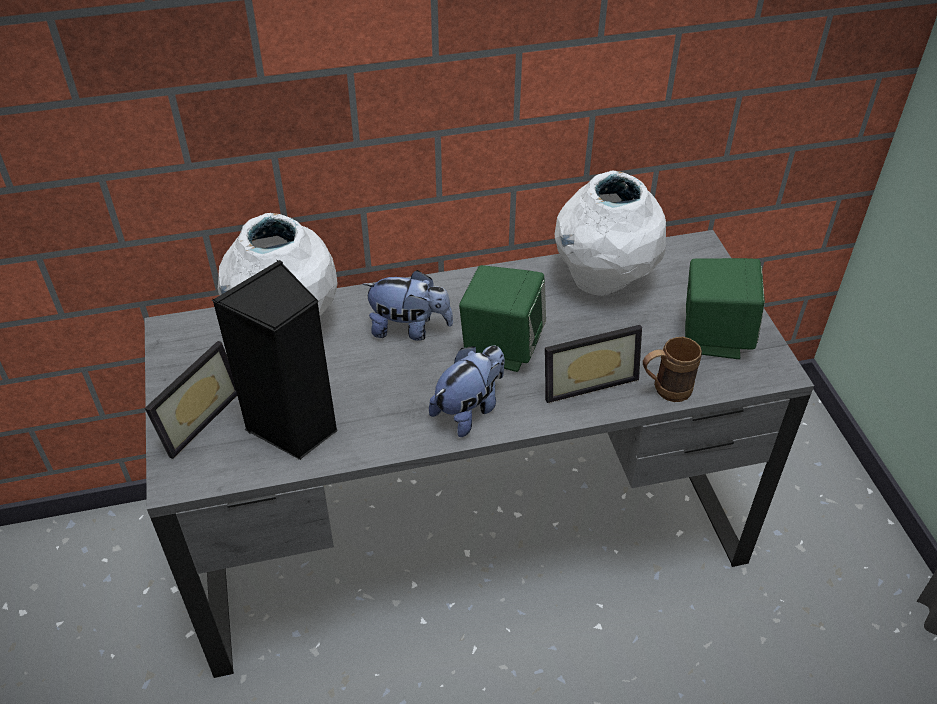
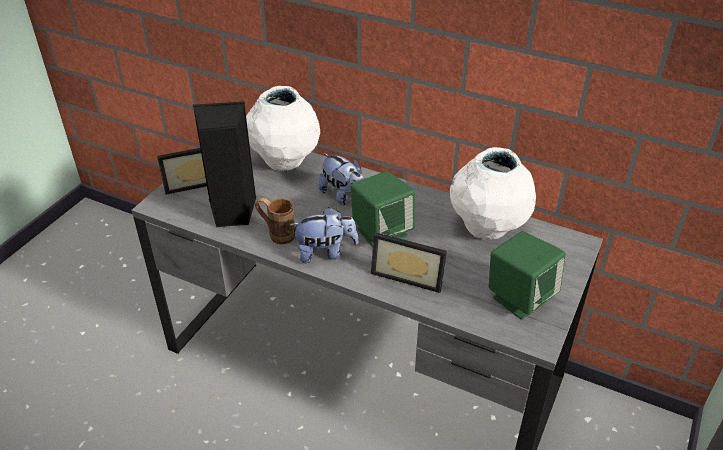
camera: 40 degrees right, 5 degrees down
brown mug [643,337,702,402] -> brown mug moved to [255,198,295,245]

